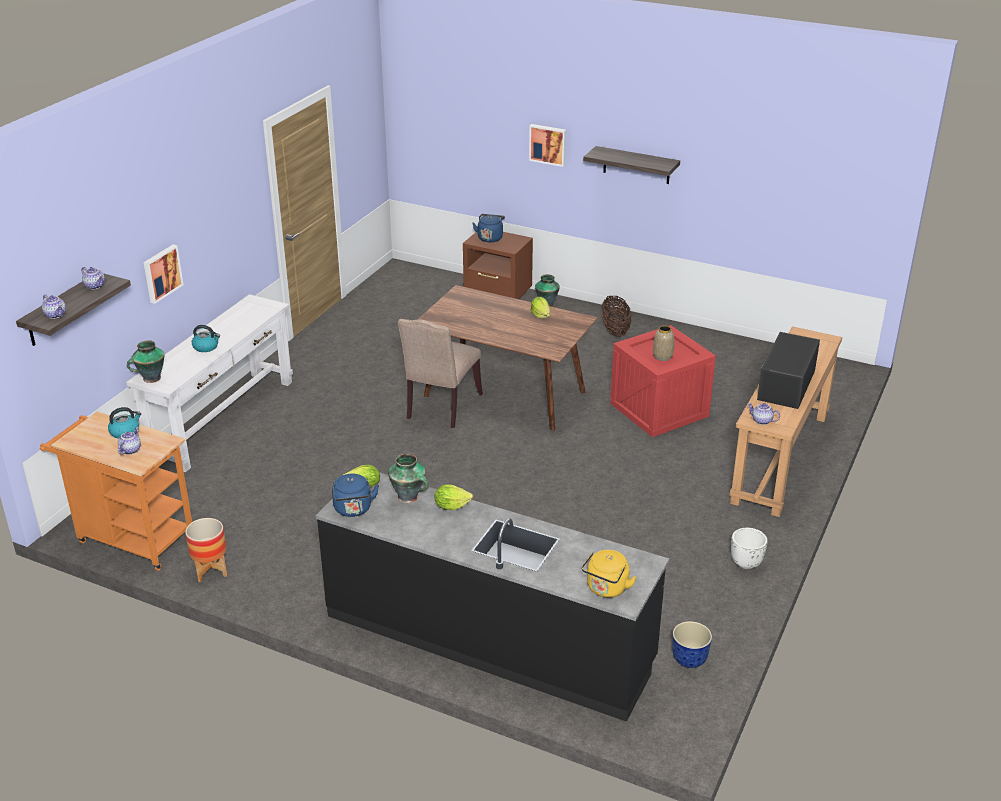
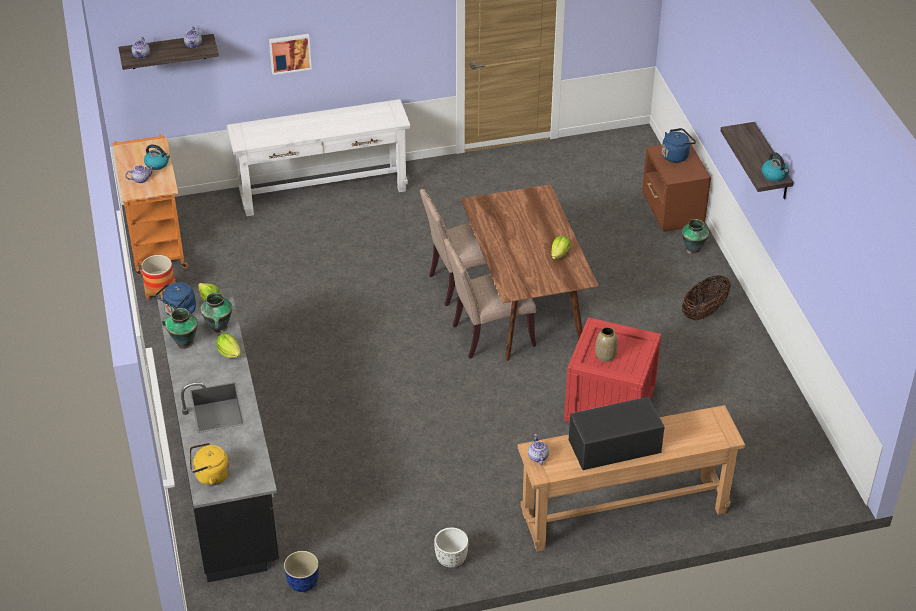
camera: 50 degrees right, 10 degrees up
vase [127,340,164,383] -> vase moved to [162,308,198,349]
kettle [192,325,220,352] -> kettle moved to [762,152,789,181]
picture [529,124,566,167] -> none
none -> beige chair [444,238,536,359]

